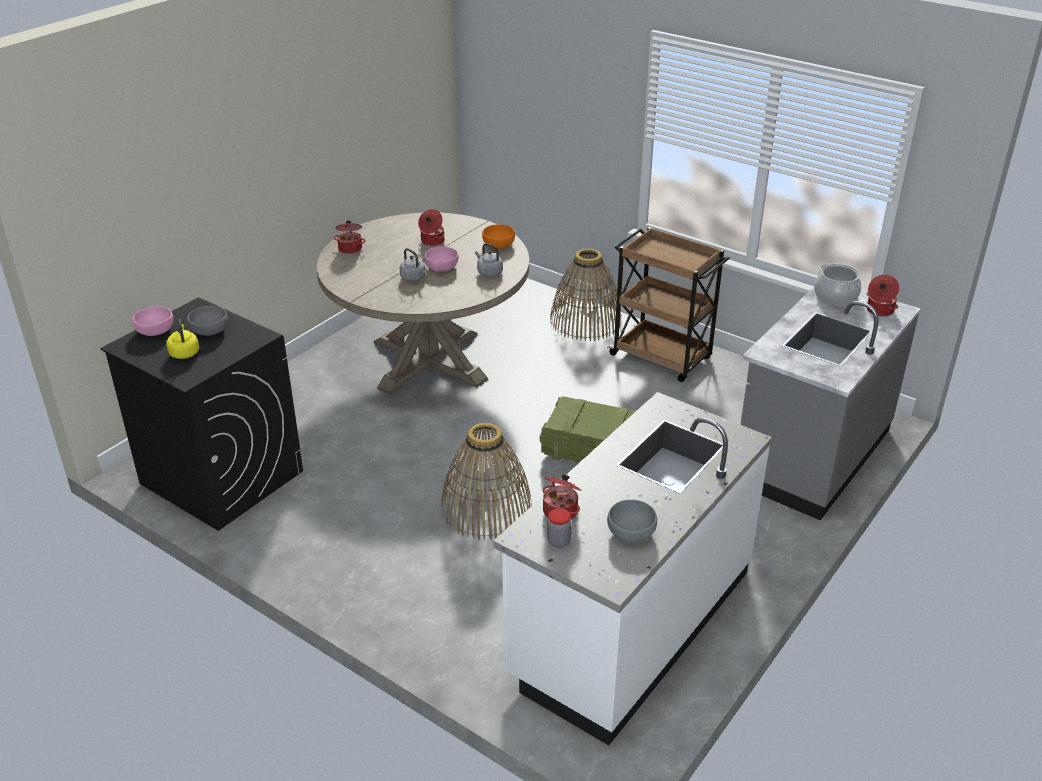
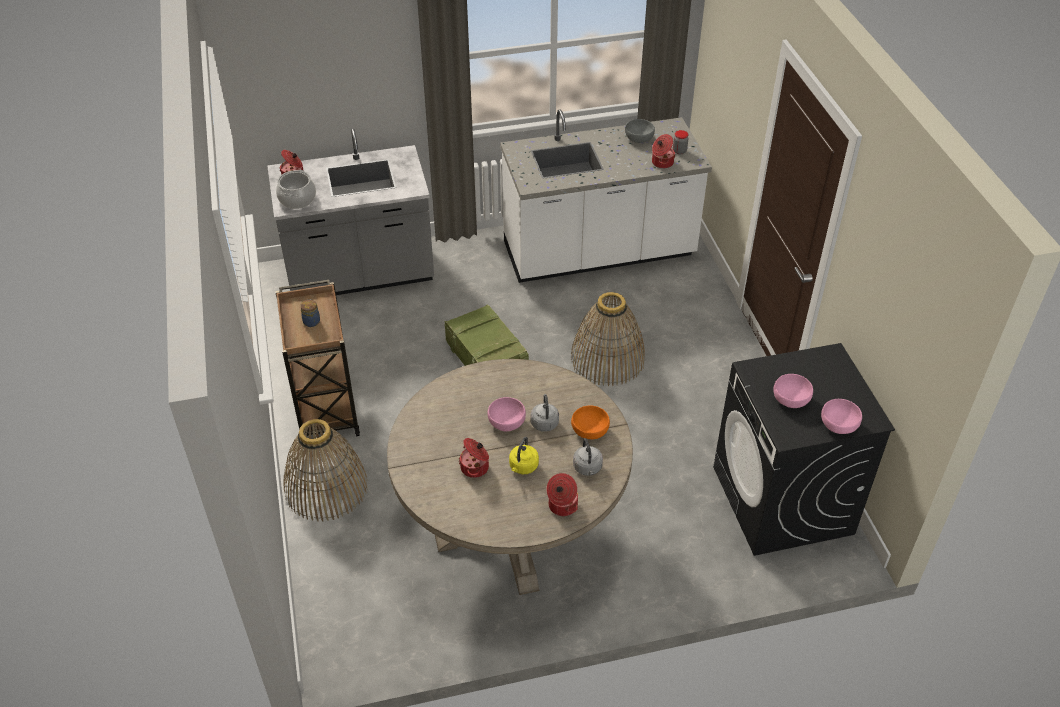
camera: 140 degrees left, 10 degrees up
yellow kettle [166,319,199,359] -> yellow kettle moved to [509,437,539,474]
grey bowl [187,306,228,336] -> pink bowl [773,374,813,408]
grey kettle [475,243,503,277] -> grey kettle moved to [573,438,603,476]
orange bowl [482,224,515,249] -> orange bowl moved to [571,405,610,439]
none -> jar [300,299,320,327]

